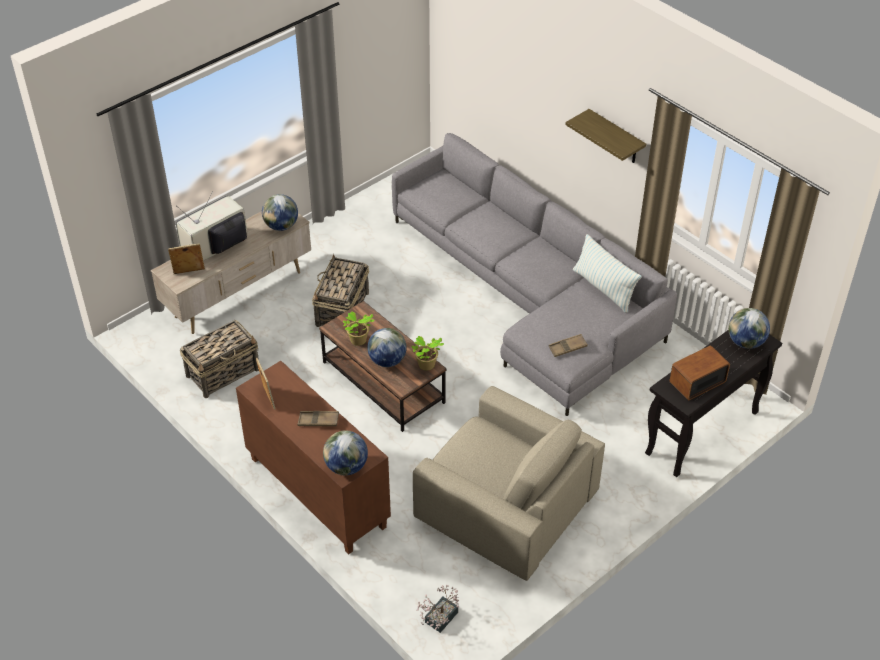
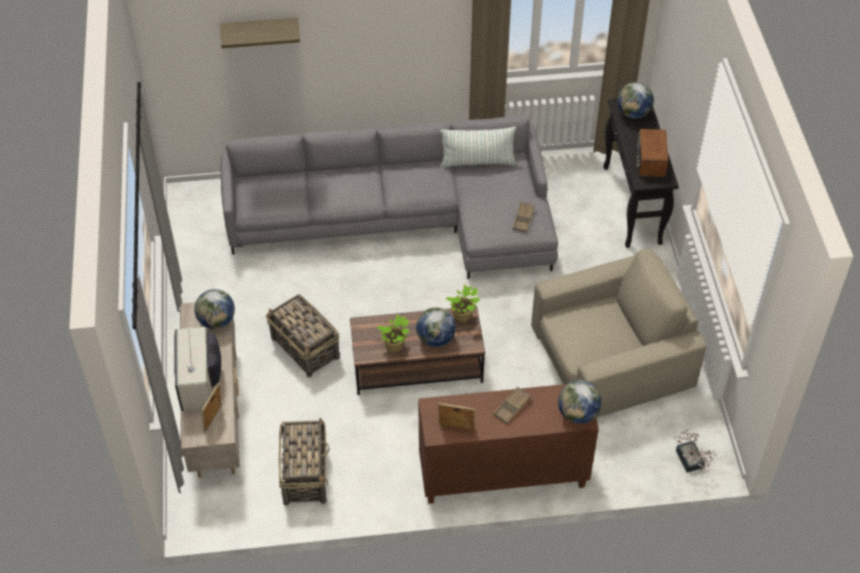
camera: 55 degrees left, 5 degrees up
shelf [565,109,646,163] -> shelf moved to [220,17,300,48]

